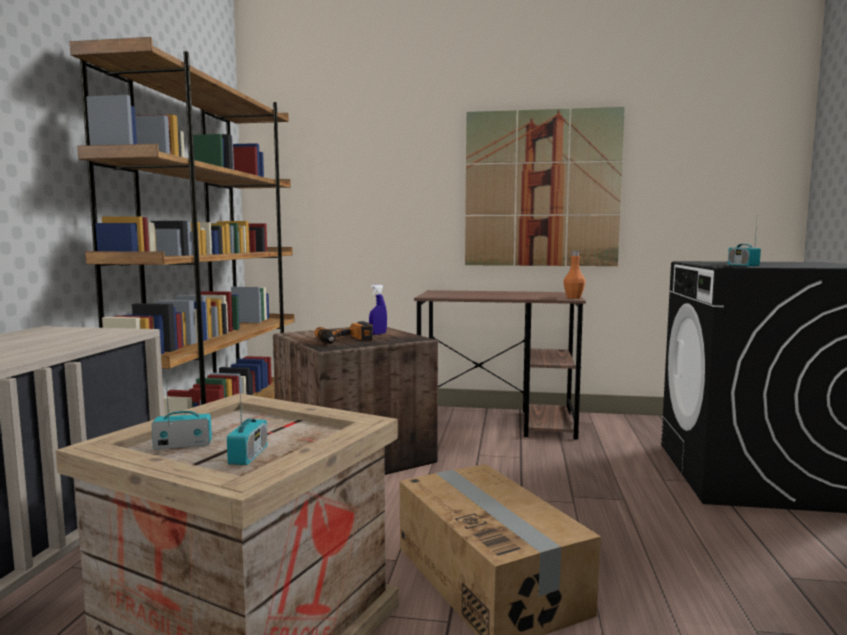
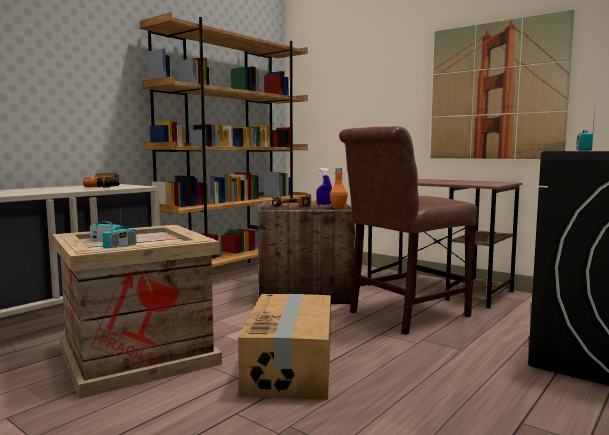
camera: 30 degrees right, 0 degrees up
orange bottle [564,251,585,299] -> orange bottle moved to [330,168,348,209]
none -> power drill [83,173,122,188]
none -> brown chair [339,126,478,335]

